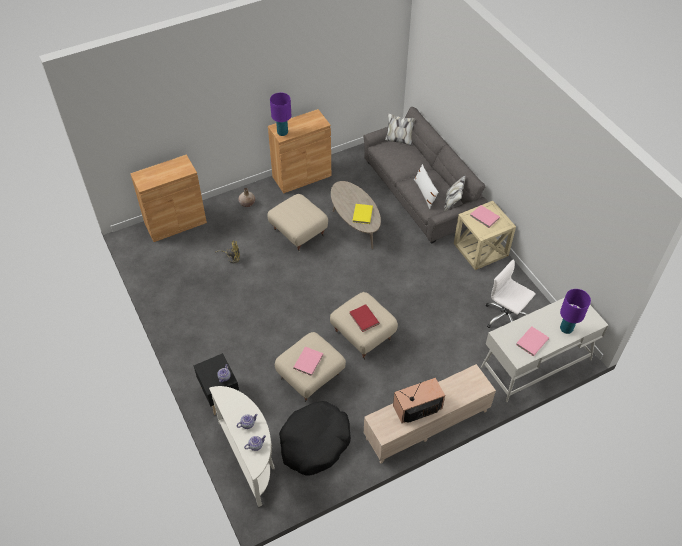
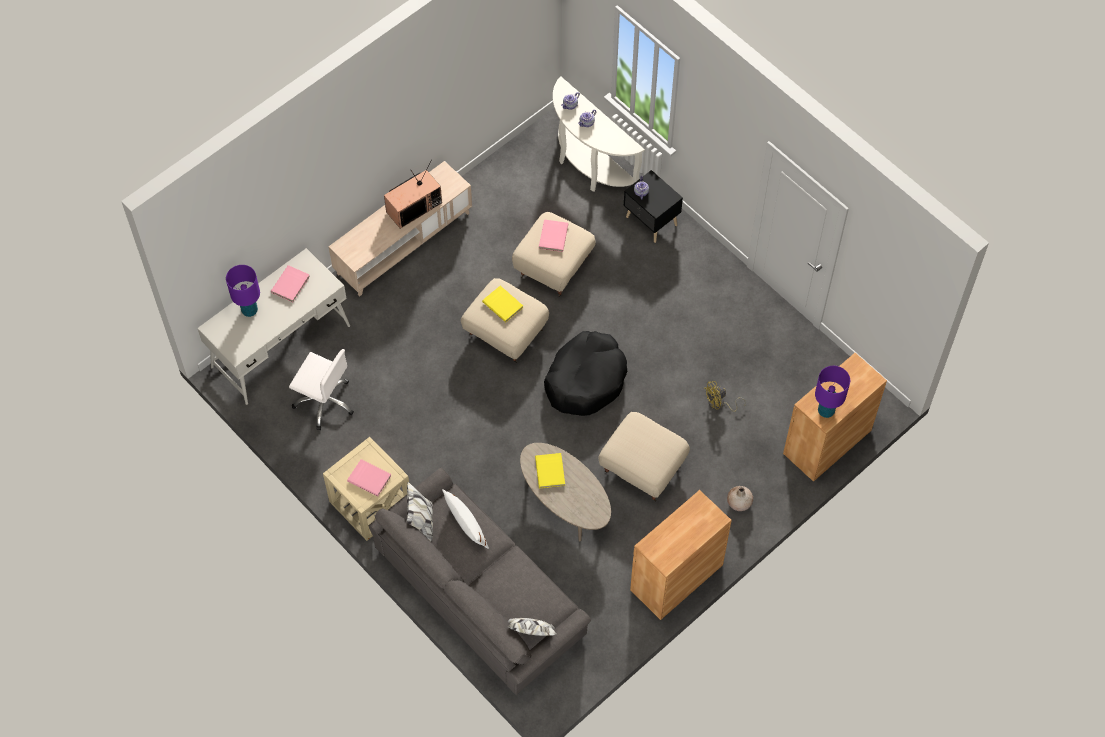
camera: 165 degrees right, 10 degrees up
purple table lamp [270,93,291,136] -> purple table lamp moved to [815,366,850,418]
black dog bed [279,401,351,476] -> black dog bed moved to [544,331,627,416]
red book [350,304,380,332] -> yellow book [482,286,523,323]

